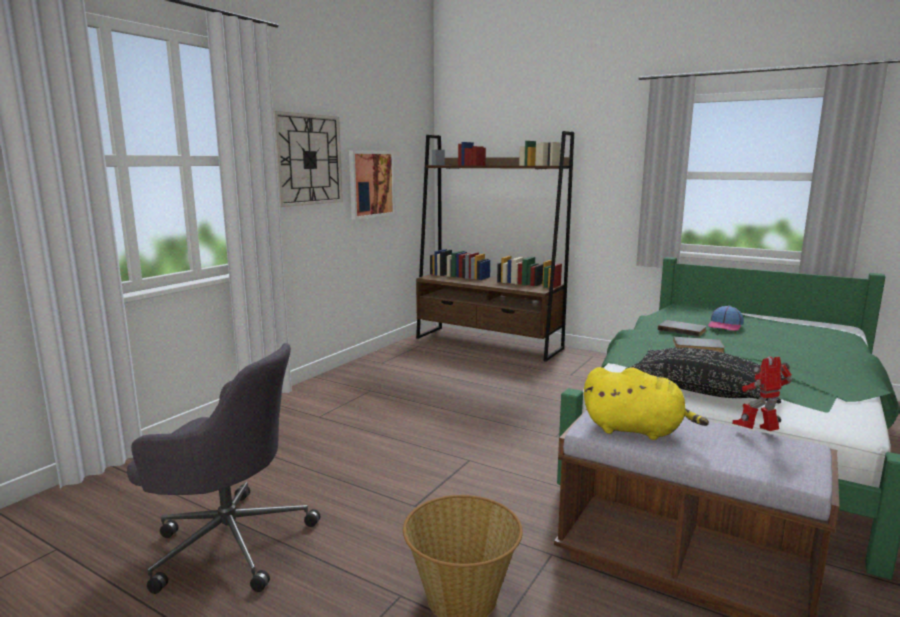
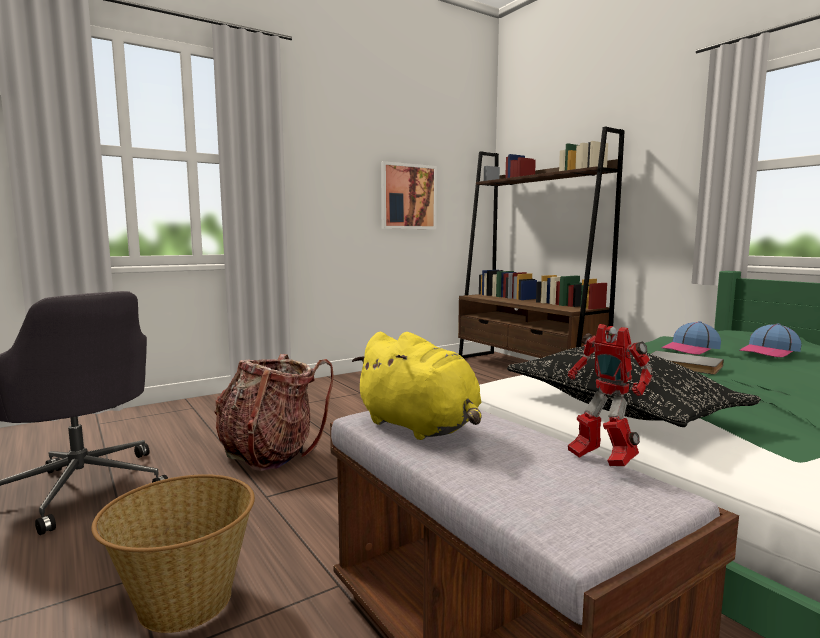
camera: 25 degrees right, 5 degrees down
wall clock [273,111,343,207] -> none
grey book [658,320,707,337] -> cap [661,321,721,355]
toy robot [732,357,793,431] -> toy robot turned 135 degrees counterclockwise [568,324,652,466]
none -> backpack [214,354,334,471]

